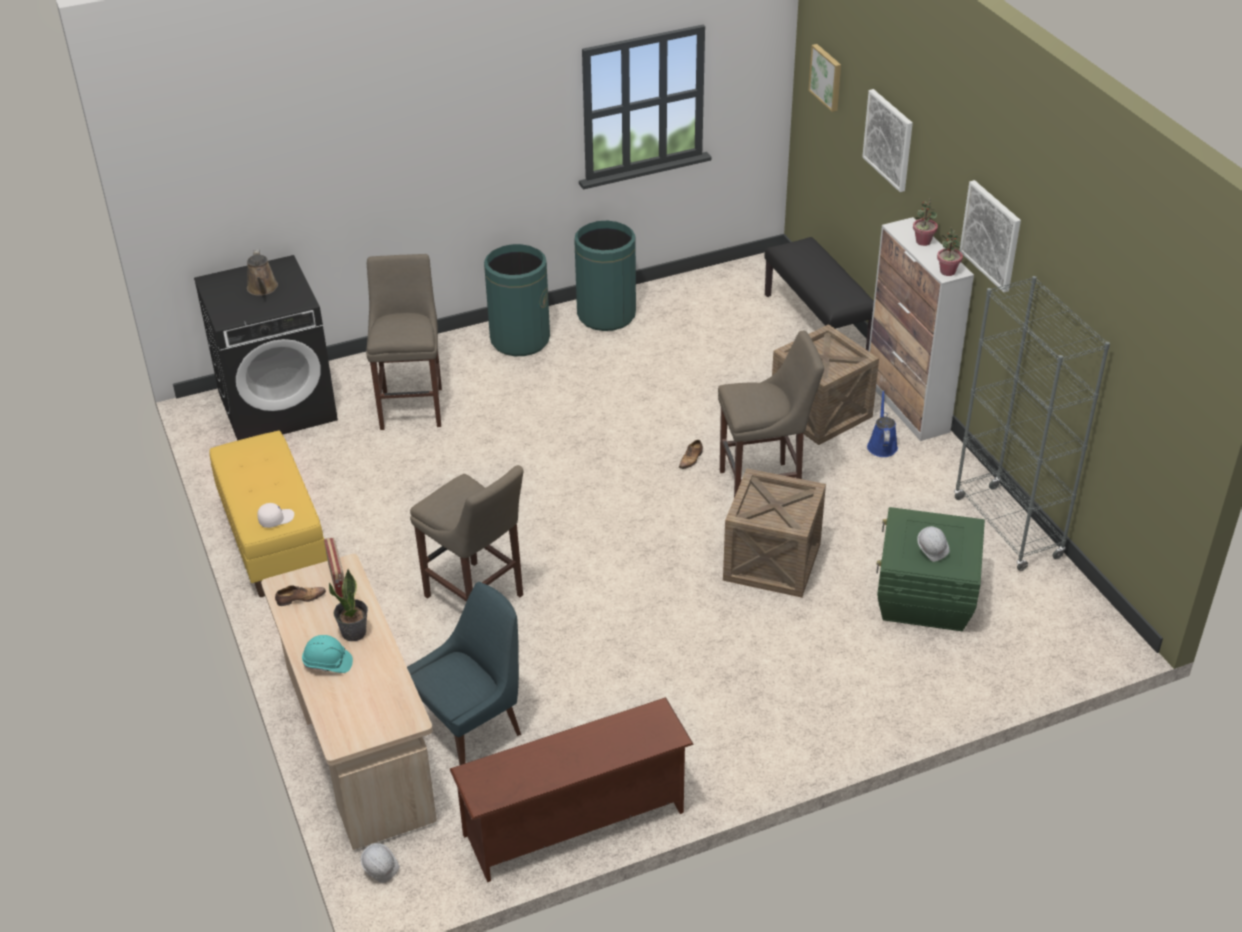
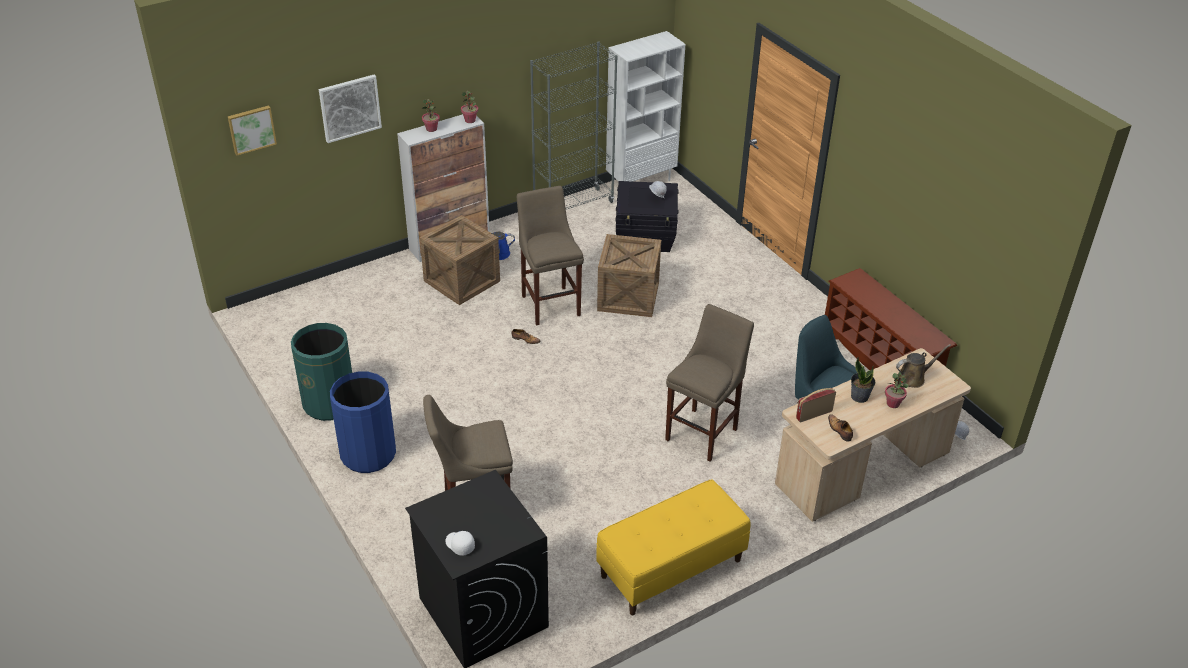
camera: 100 degrees left, 0 degrees up
brown watering can [247,249,278,296] -> brown watering can moved to [896,344,951,388]
white cap [257,503,294,528] -> white cap moved to [445,531,475,556]
turquoise hard hat [302,635,353,673] -> potted plant [885,372,908,408]
green trash can [484,244,550,356] -> blue trash can [330,372,396,473]
black bench [764,237,874,351] -> none
green storage box [876,507,985,631] -> black storage box [616,181,679,252]
picture [960,180,1021,292] -> none
none -> white bookcase [606,31,685,181]

